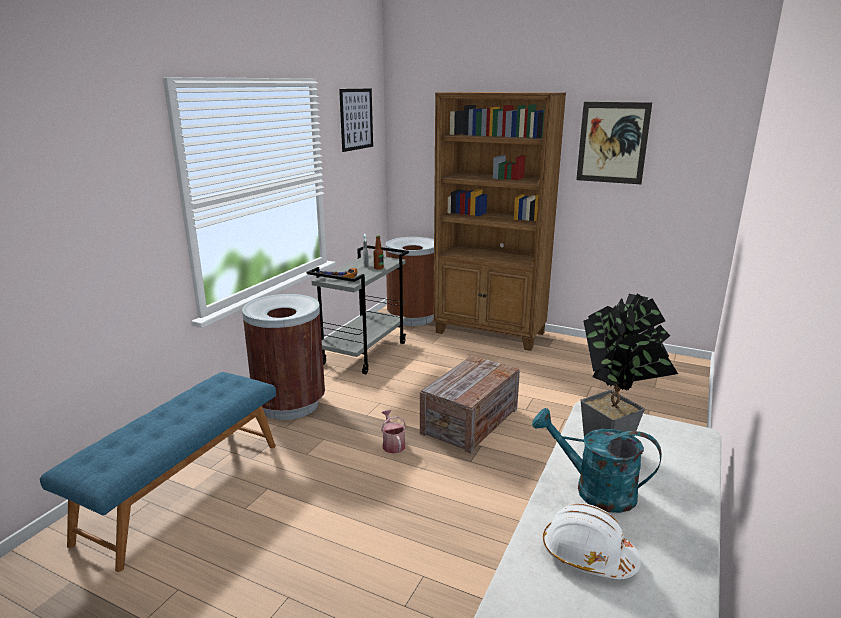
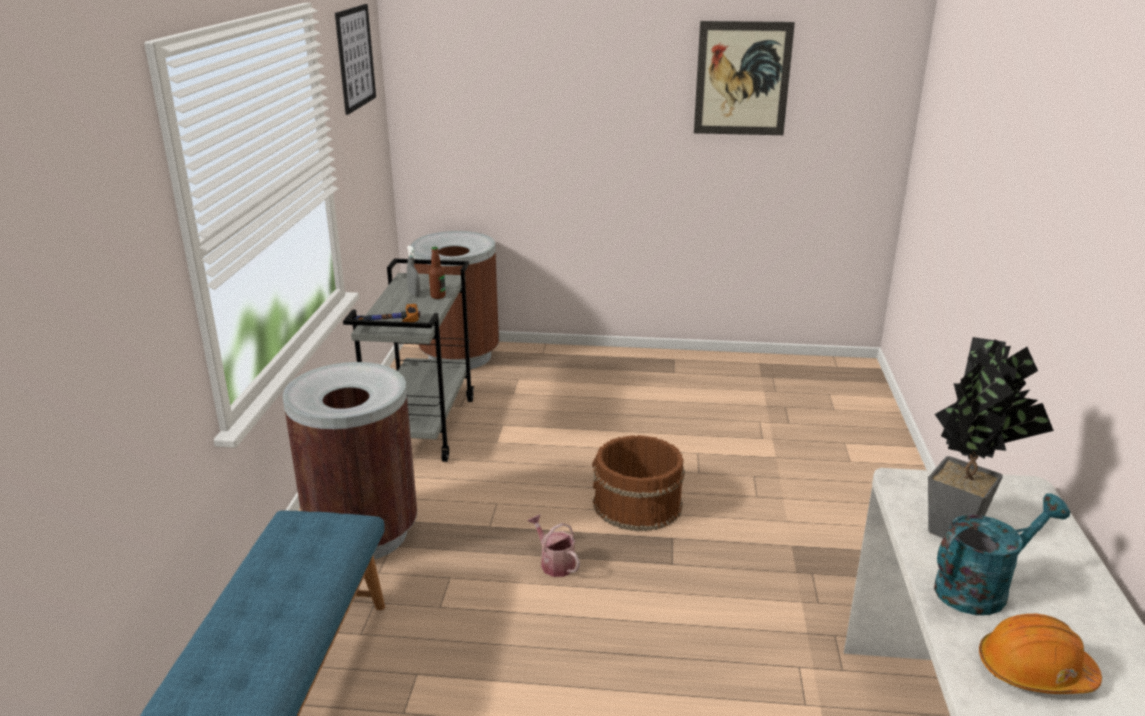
camera: 20 degrees left, 5 degrees up
crate [420,355,520,454] -> brown bucket [592,435,685,532]
brown bookcase [433,92,566,351] -> none
turquoise watering can [532,408,662,513] -> turquoise watering can turned 150 degrees clockwise [934,493,1070,615]
white hard hat [543,503,641,579] -> orange hard hat [979,614,1102,694]

